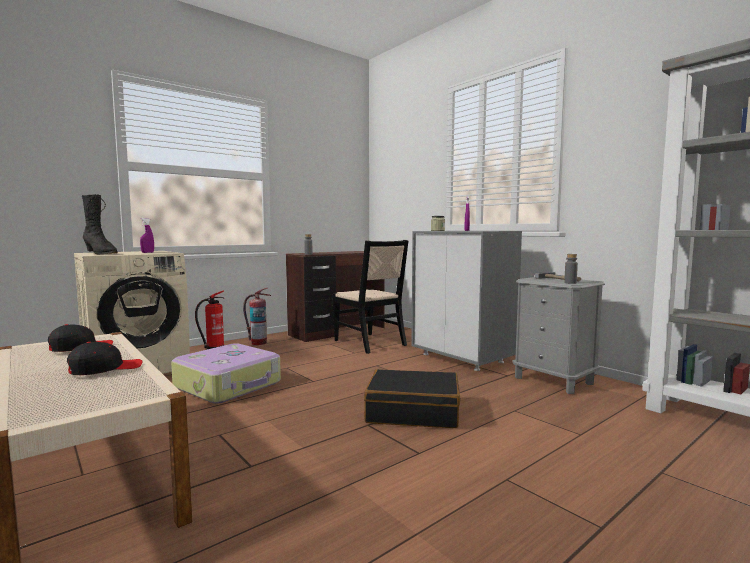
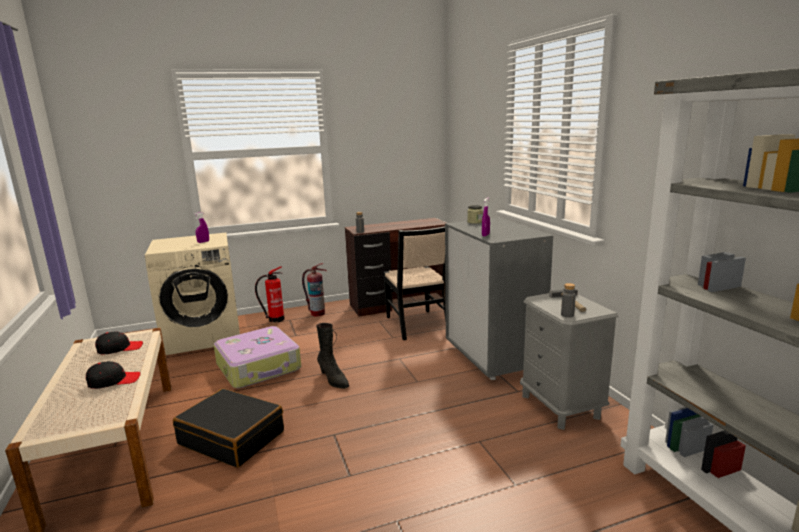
camera: 20 degrees right, 10 degrees up
black boot [82,194,118,254] -> black boot moved to [316,323,349,389]
black suitcase [364,369,460,428] -> black suitcase moved to [173,388,284,468]

